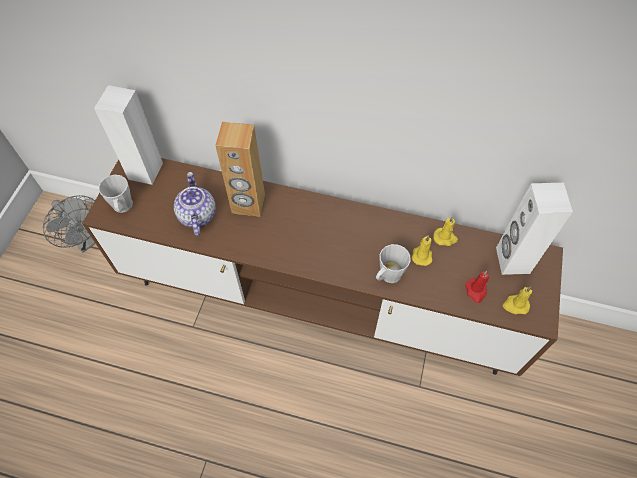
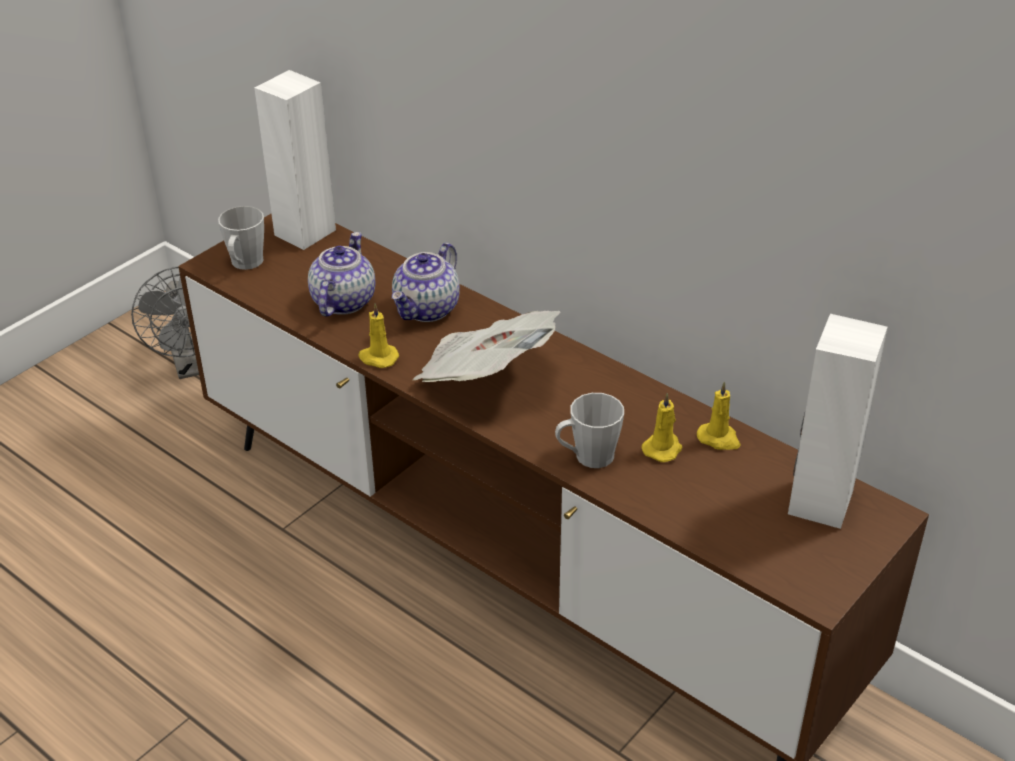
camera: 25 degrees right, 20 degrees down
brown speaker [215,122,265,217] -> teapot [392,243,460,322]
red candle [465,271,489,303] -> none
yellow candle [503,287,532,314] -> yellow candle moved to [358,303,399,368]
none -> newspaper [413,311,561,382]

